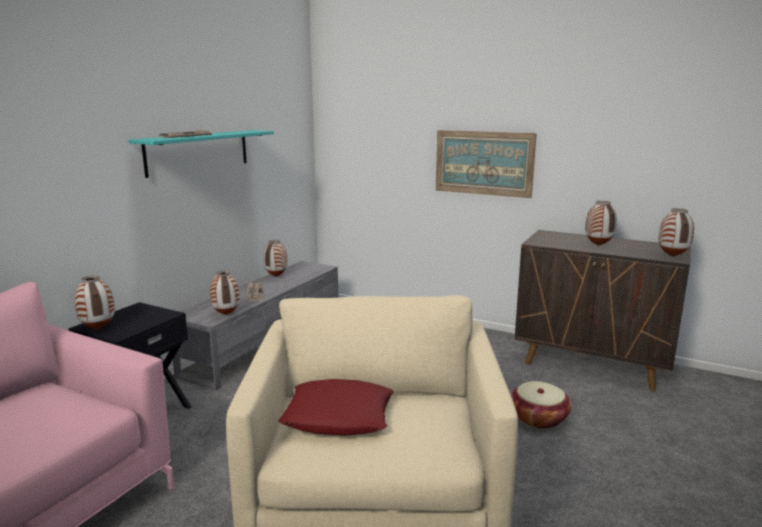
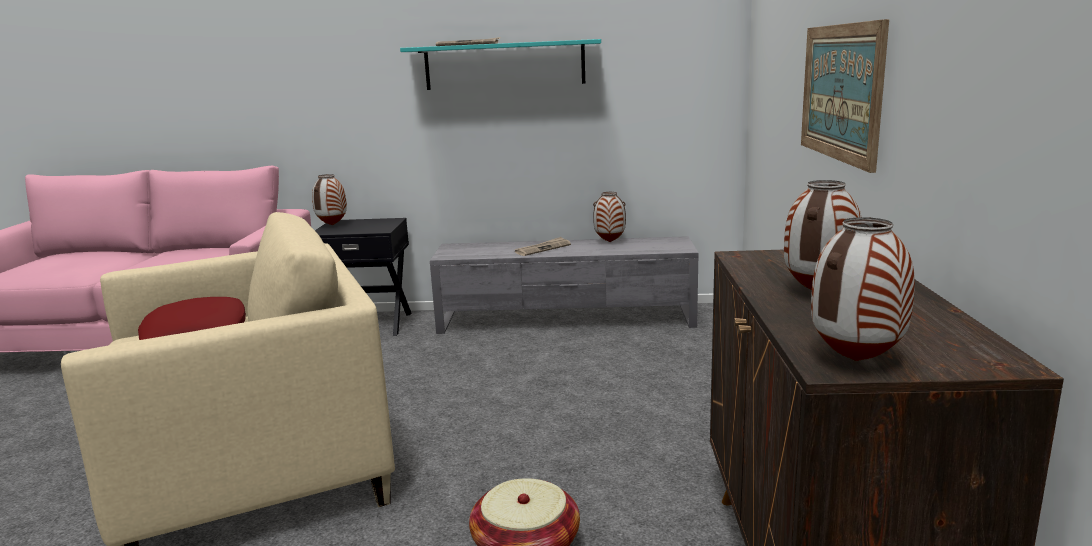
camera: 65 degrees right, 0 degrees up
vase [210,270,240,315] -> none

